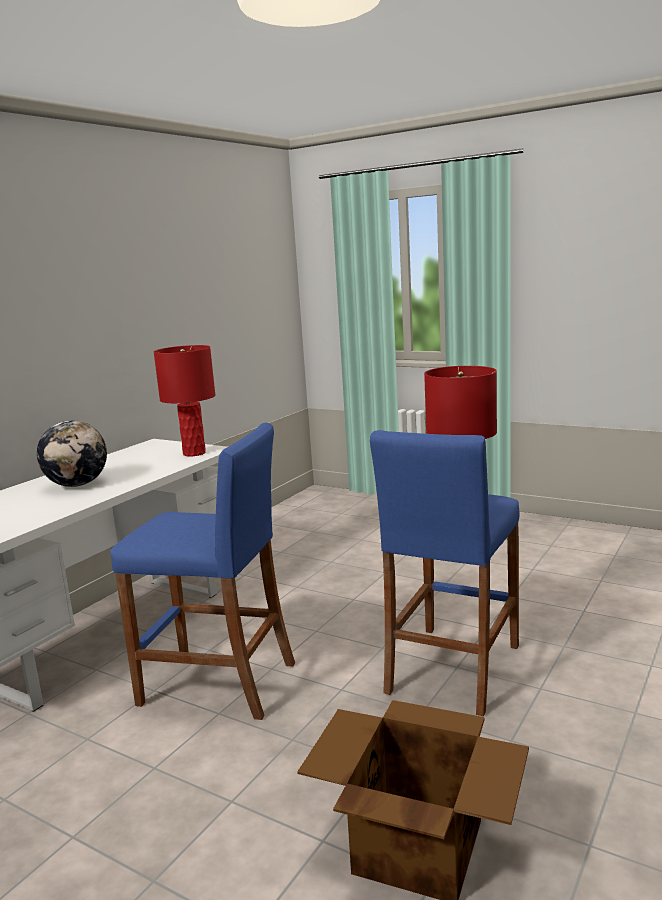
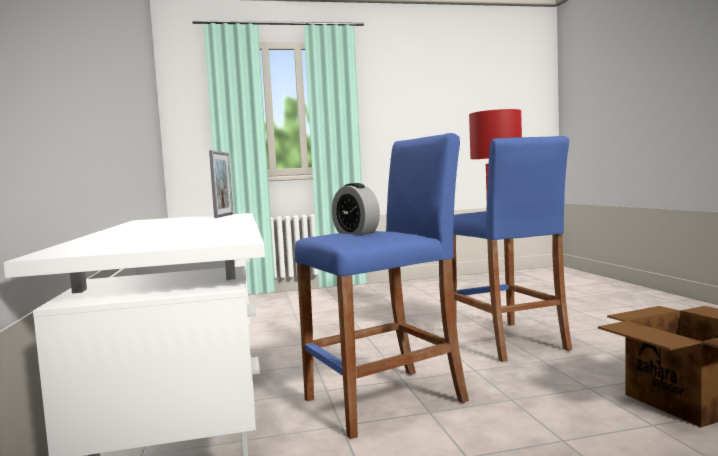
camera: 45 degrees left, 10 degrees down
globe [37,420,107,487] -> none
red table lamp [154,345,215,457] -> picture frame [209,150,233,218]
none -> alarm clock [332,183,380,235]

